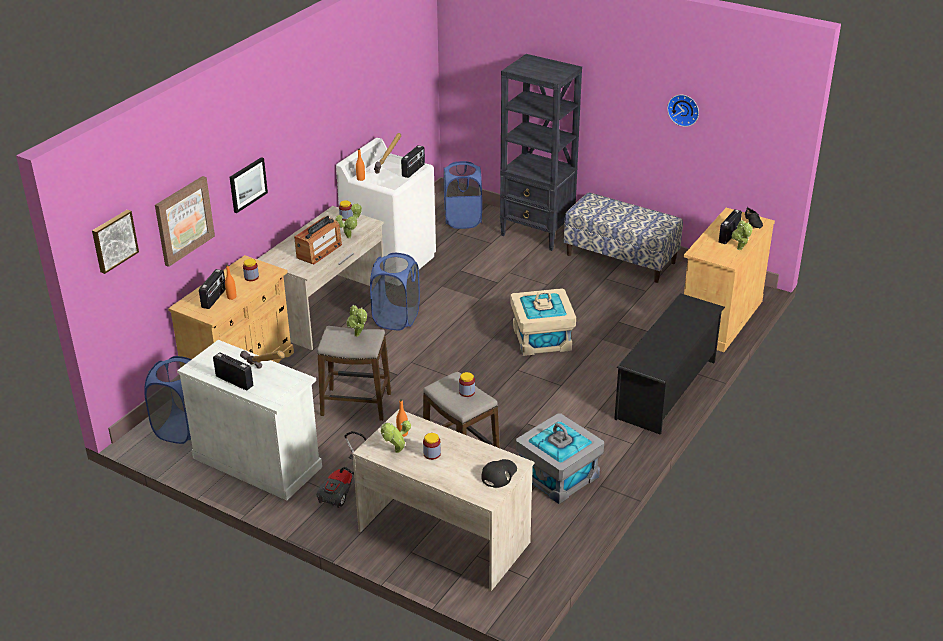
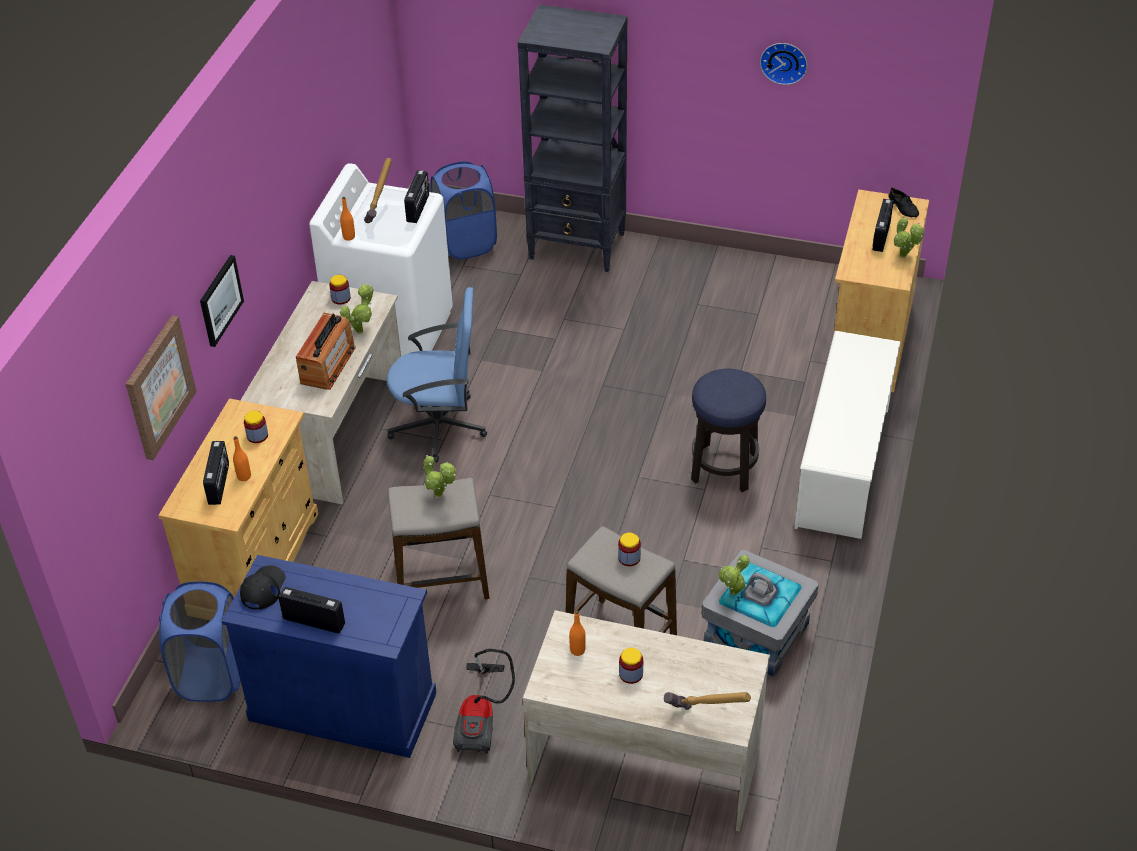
camera: 15 degrees left, 10 degrees up
picture [92,210,139,274] -> none
white cabinet [177,340,322,501] -> blue cabinet [222,555,437,758]
hammer [240,350,285,368] -> hammer moved to [664,692,751,710]
blue laundry basket [370,253,420,330] -> blue office chair [386,287,487,462]
potted plant [381,420,411,453] -> potted plant moved to [719,554,749,595]
black cap [481,459,517,488] -> black cap moved to [240,565,285,610]
beige storage box [510,288,576,356] -> none
bench [564,193,683,283] -> none
black shoe rack [614,293,725,435] -> white shoe rack [794,331,901,539]
none -> stool [691,369,766,492]

